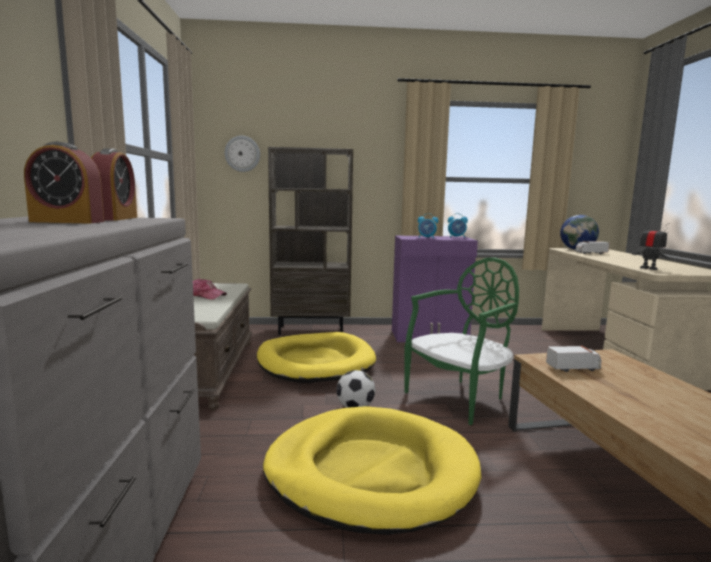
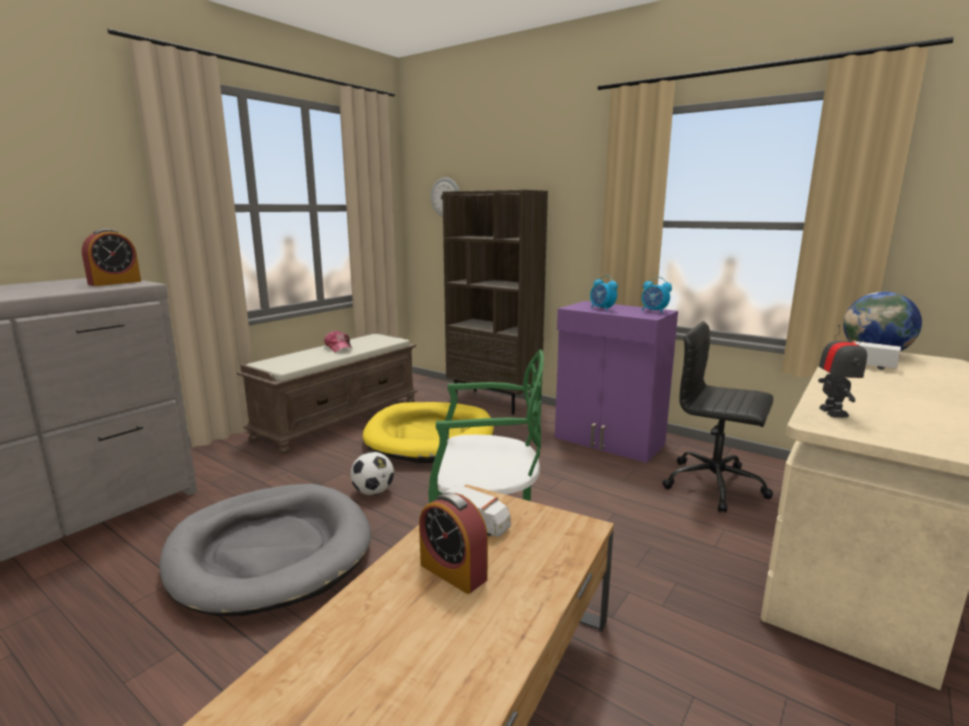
camera: 40 degrees right, 5 degrees up
alarm clock [24,141,104,223] -> alarm clock moved to [419,492,488,594]
yellow dog bed [263,406,482,535] -> grey dog bed [159,484,371,616]
none -> black office chair [662,321,773,513]

